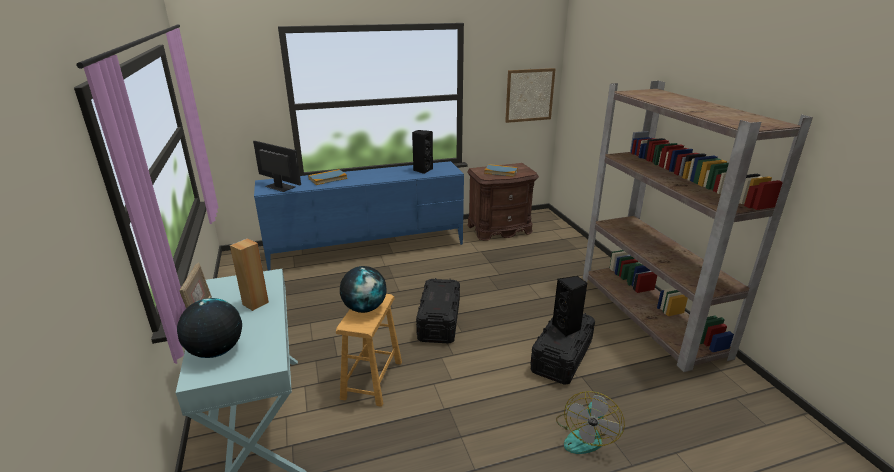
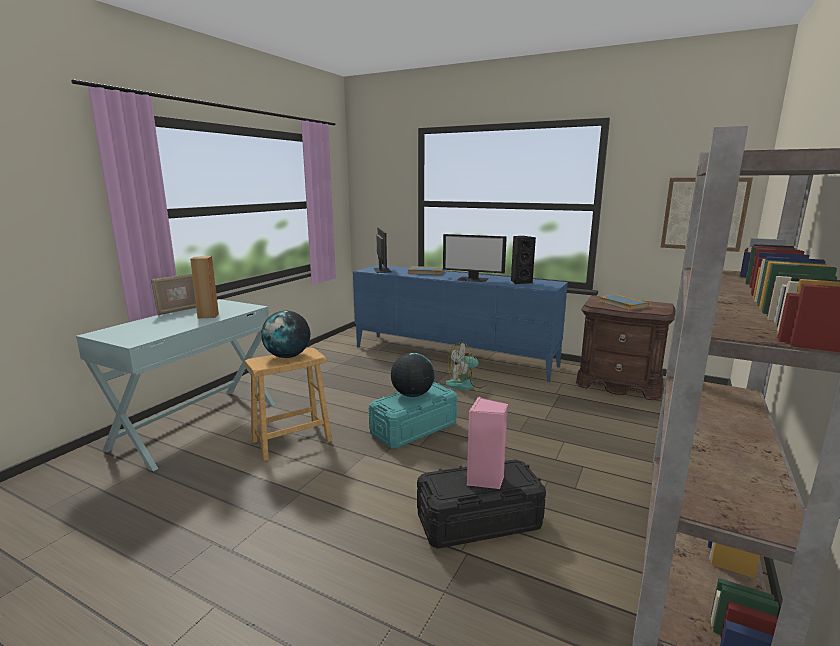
camera: 45 degrees right, 10 degrees down
globe [177,298,242,358] -> globe moved to [391,353,435,397]
black storage box [416,278,460,344] -> turquoise storage box [369,382,457,448]
black speaker [552,276,587,337] -> pink speaker [467,397,508,489]
fan [556,391,625,454] -> fan moved to [445,341,487,390]
none -> monitor [443,234,507,282]

